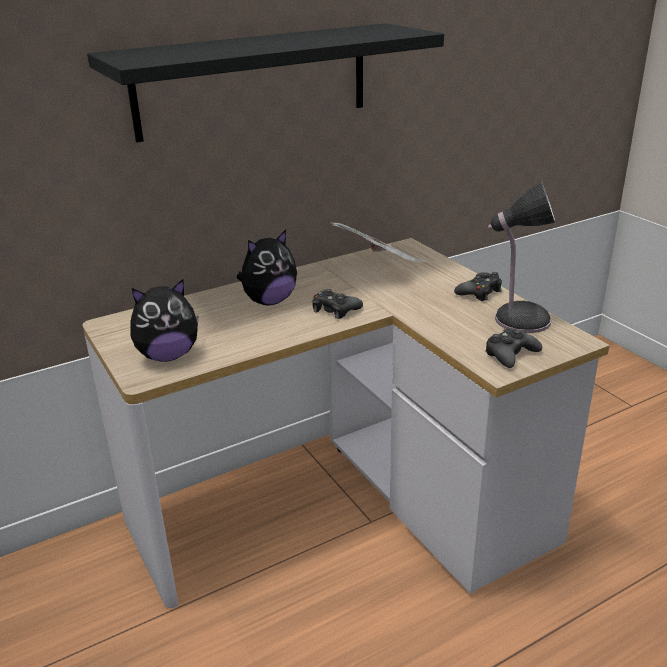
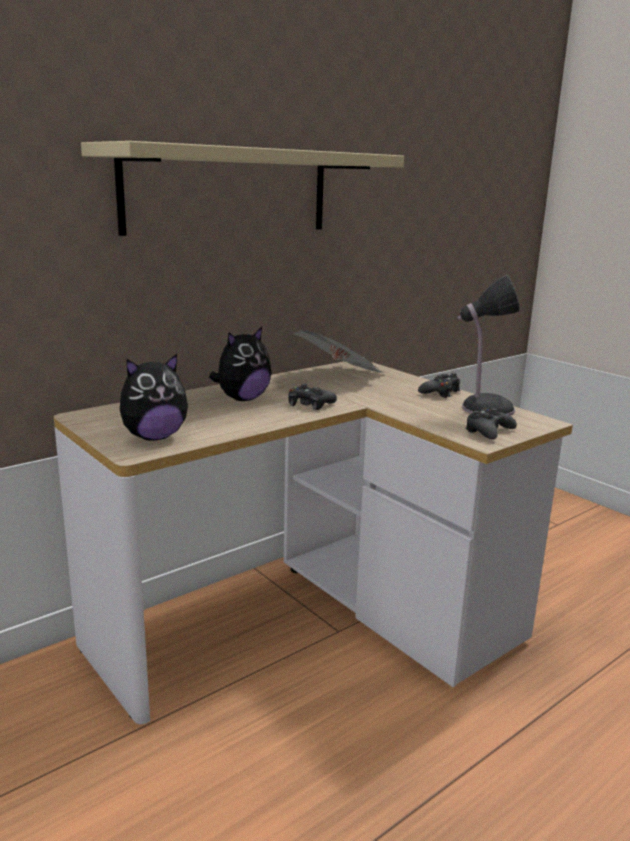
camera: 10 degrees left, 10 degrees down
black shelf [87,23,444,143] -> beige shelf [81,141,404,236]

